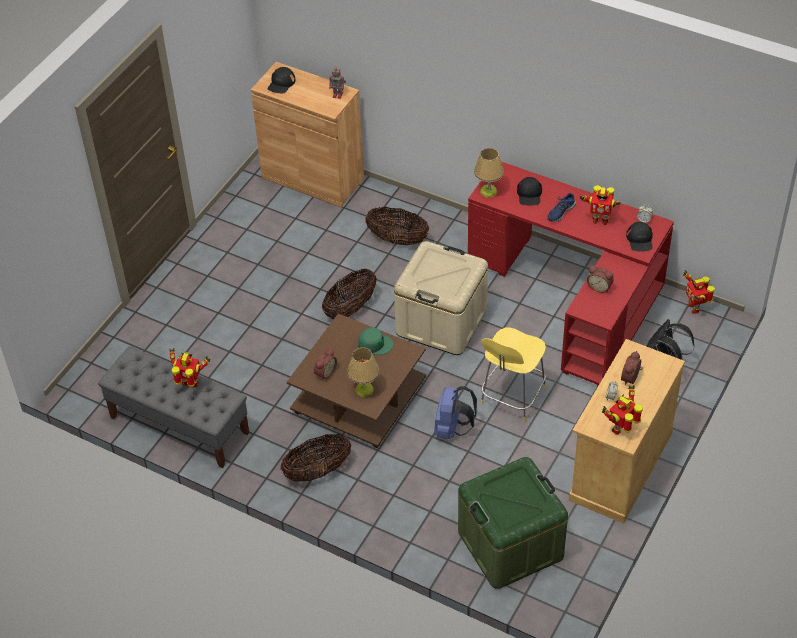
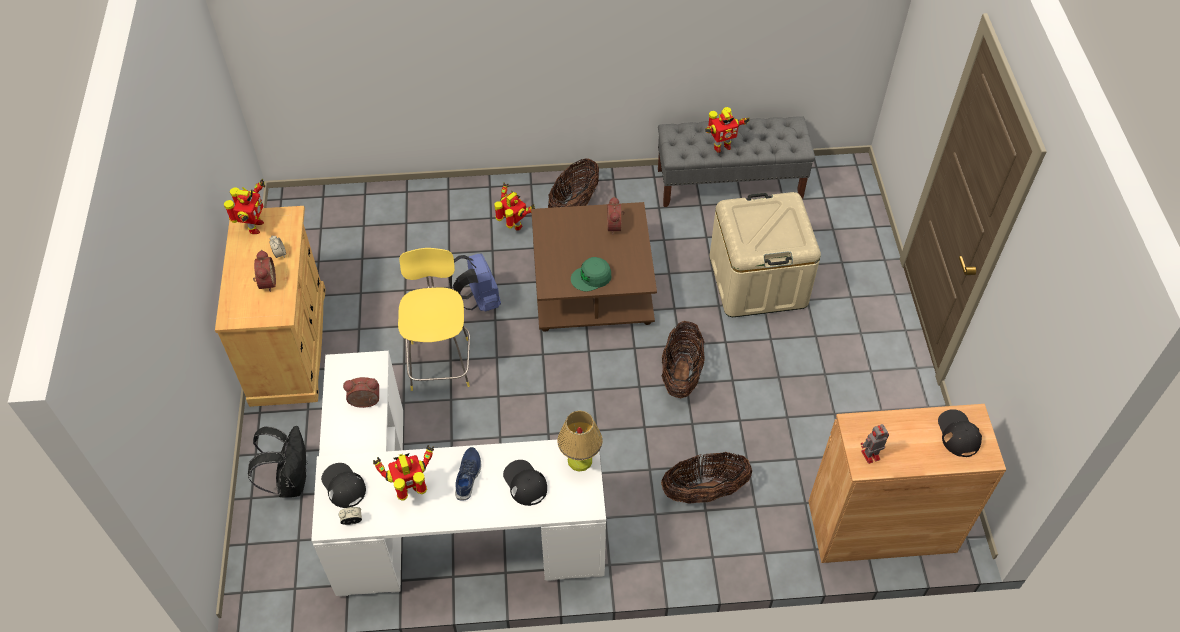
camera: 145 degrees right, 5 degrees up
table lamp [347,348,380,397] -> none
beige storage box [394,241,488,355] -> beige storage box moved to [710,192,821,317]
green storage box [458,457,568,589] -> none
red desk [468,162,674,386] -> white desk [311,351,606,597]
toy robot [683,270,715,314] -> toy robot moved to [494,182,535,230]

